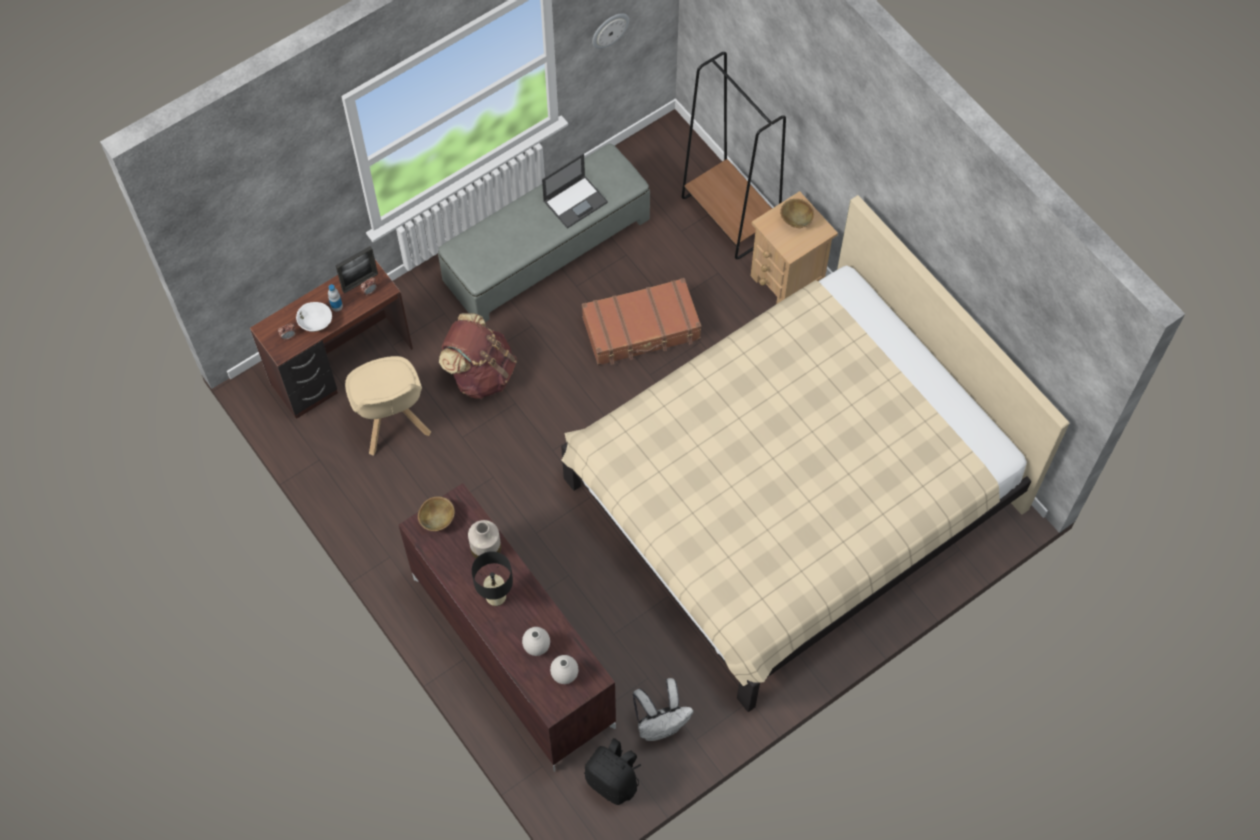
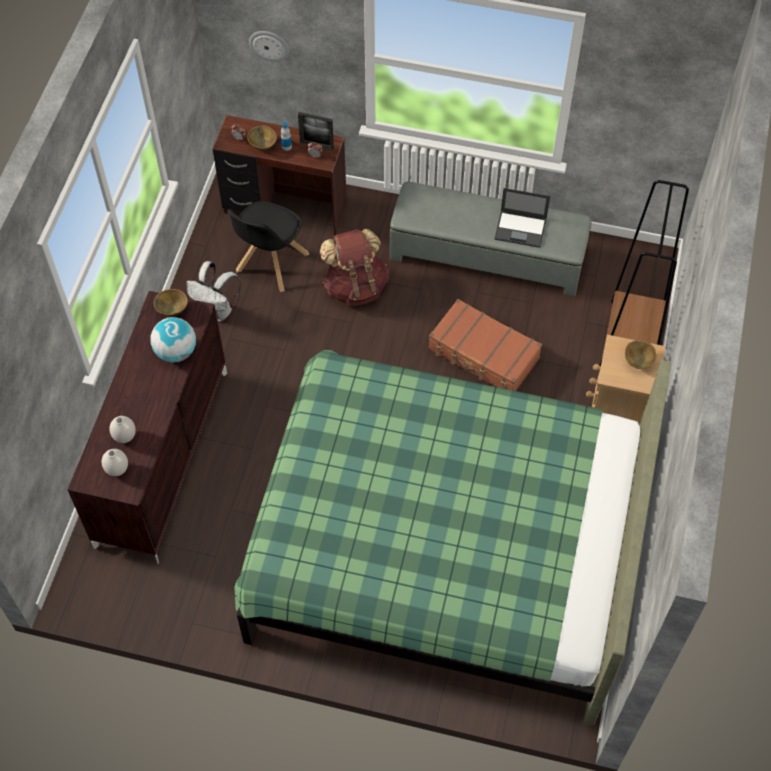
camera: 50 degrees right, 5 degrees down
white bowl [296,302,332,332] -> brown bowl [247,125,277,150]
beige chair [345,356,431,456] -> black chair [227,201,309,292]
beige vase [468,520,501,559] -> globe [150,317,196,362]
black table lamp [472,551,513,606] -> none
beige bed [561,195,1070,712] -> green bed [234,350,671,726]
black backpack [584,738,641,805] -> none
wall clock [592,13,629,49] -> wall clock moved to [249,31,289,62]
white backpack [632,678,694,741] -> white backpack moved to [187,261,241,322]

